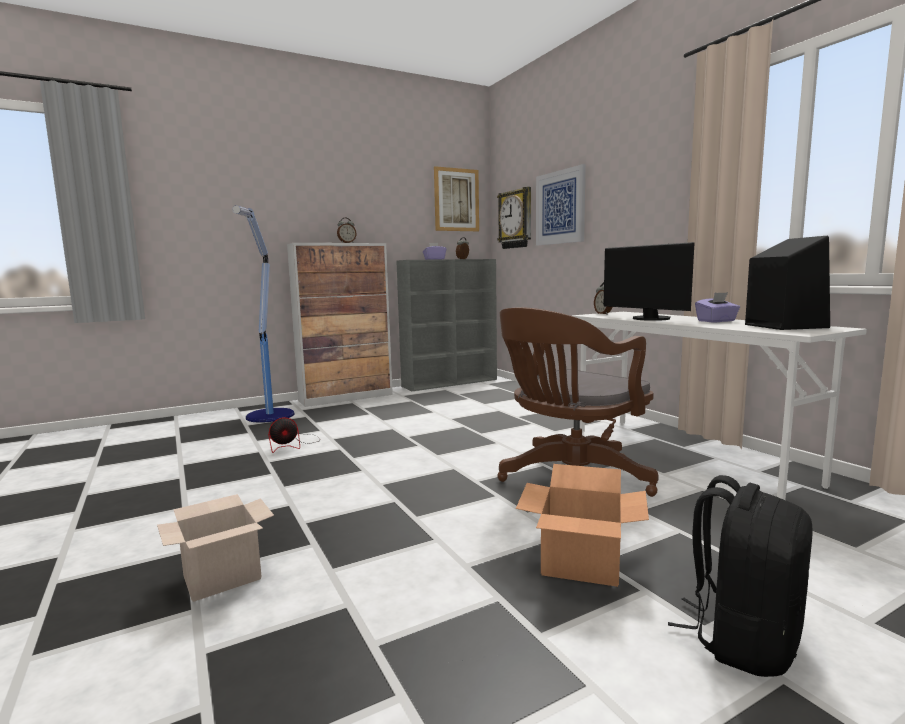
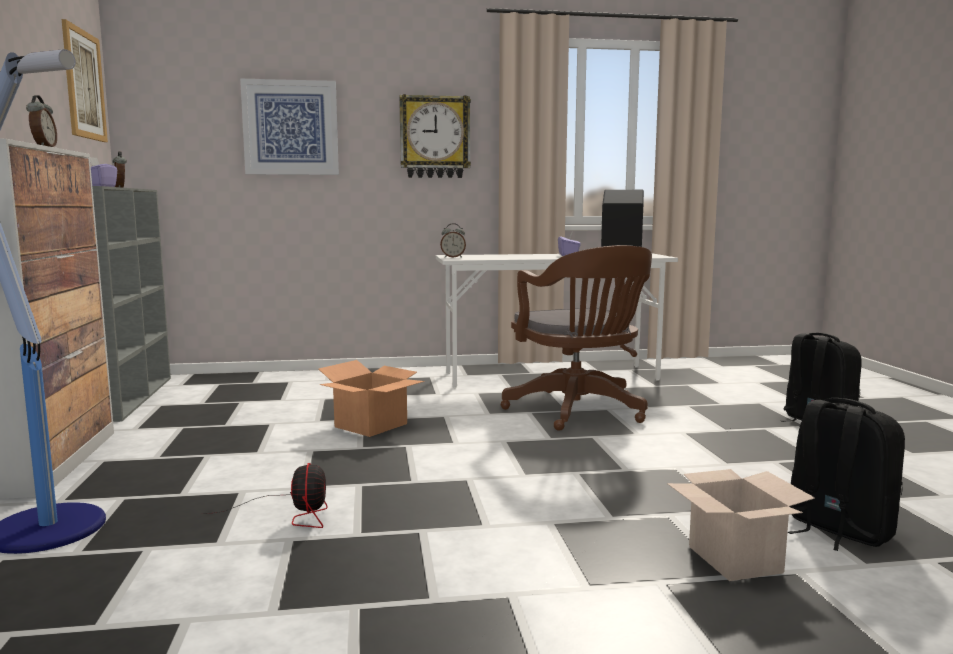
camera: 70 degrees left, 0 degrees up
wall clock [497,187,531,249] -> wall clock moved to [399,94,471,178]
cardboard box [516,464,649,587] -> cardboard box moved to [318,360,425,437]
monitor [603,242,695,321] -> none
none -> black backpack [788,398,905,551]

